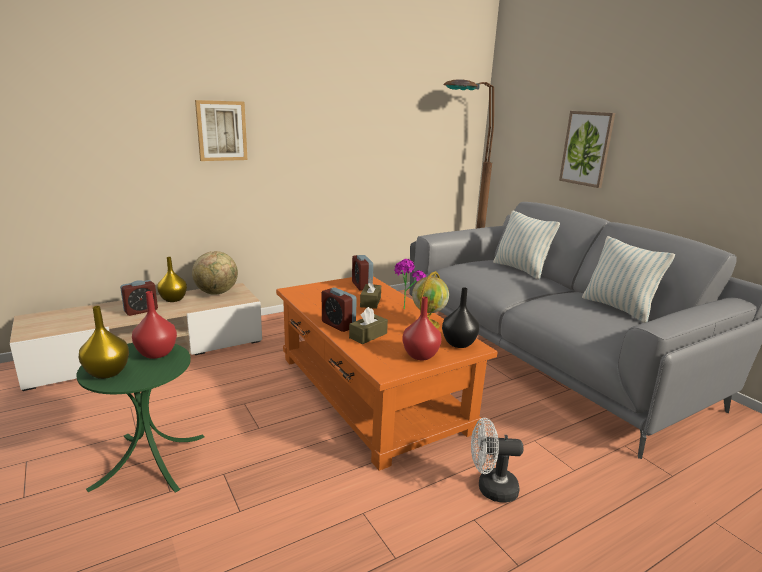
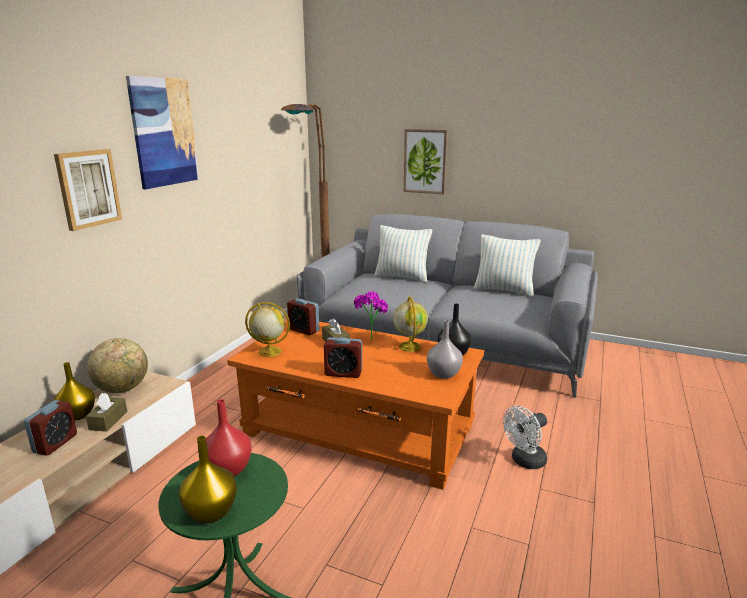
camera: 35 degrees left, 0 degrees up
brown tissue box [349,307,388,344] -> brown tissue box moved to [86,393,127,432]
red vase [402,297,441,360] -> grey vase [427,320,463,379]
none -> picture [126,76,199,189]
none -> globe [245,302,290,357]

